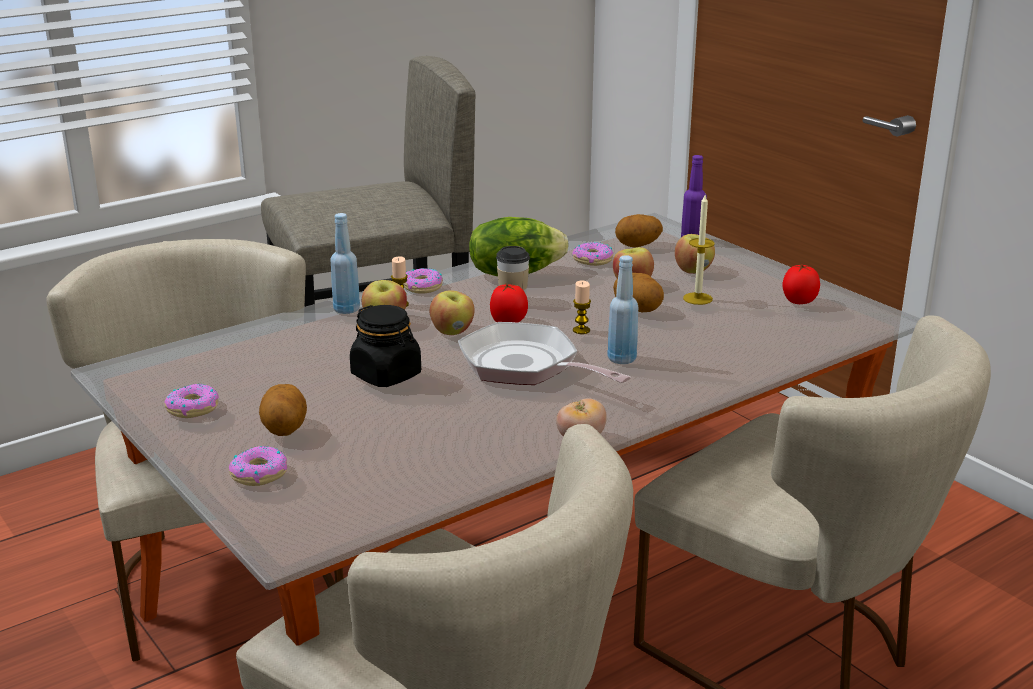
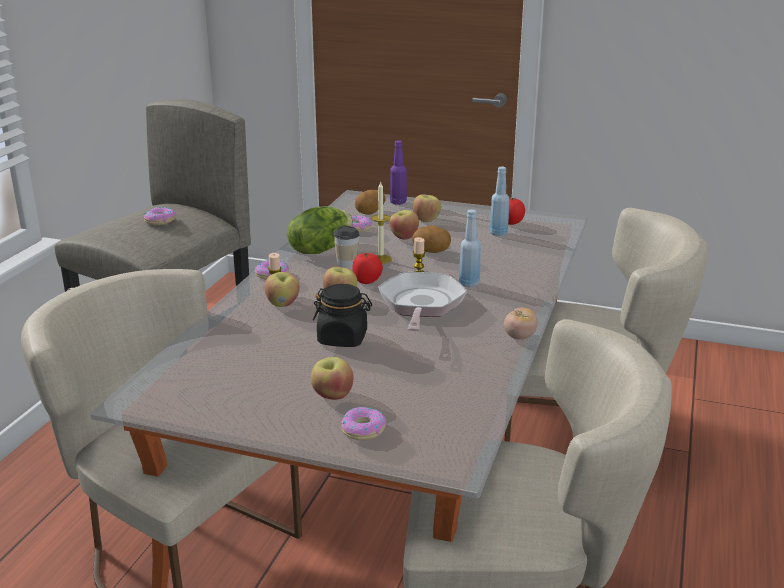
camera: 35 degrees left, 0 degrees up
donut [164,384,219,418] -> donut moved to [144,207,176,225]
potato [259,384,307,436] -> apple [311,357,353,400]
blue bottle [330,213,360,314] -> blue bottle moved to [490,167,509,236]
frying pan [458,322,631,385] -> frying pan turned 90 degrees clockwise [378,272,467,331]
candle [683,195,715,305] -> candle moved to [371,181,392,264]

